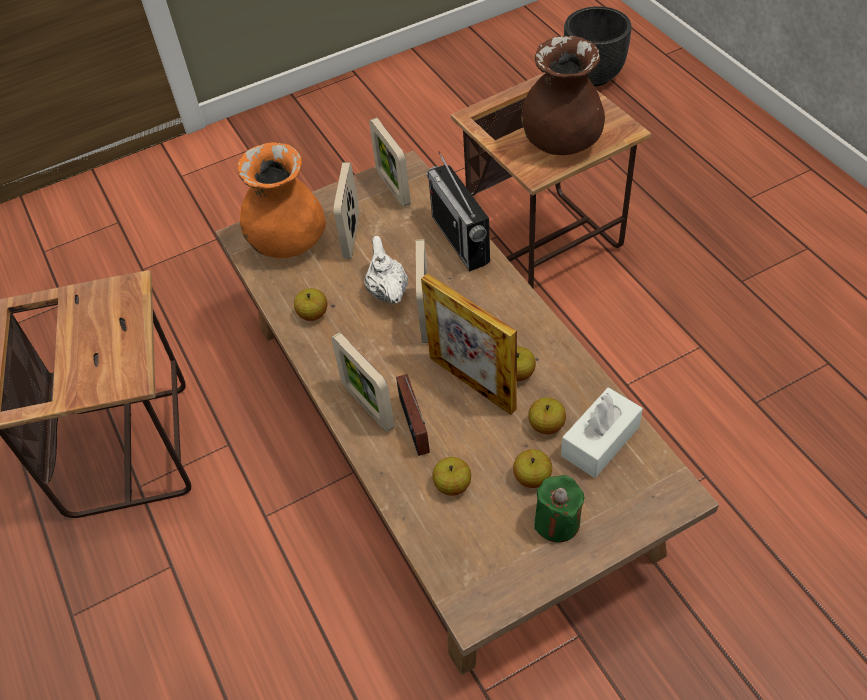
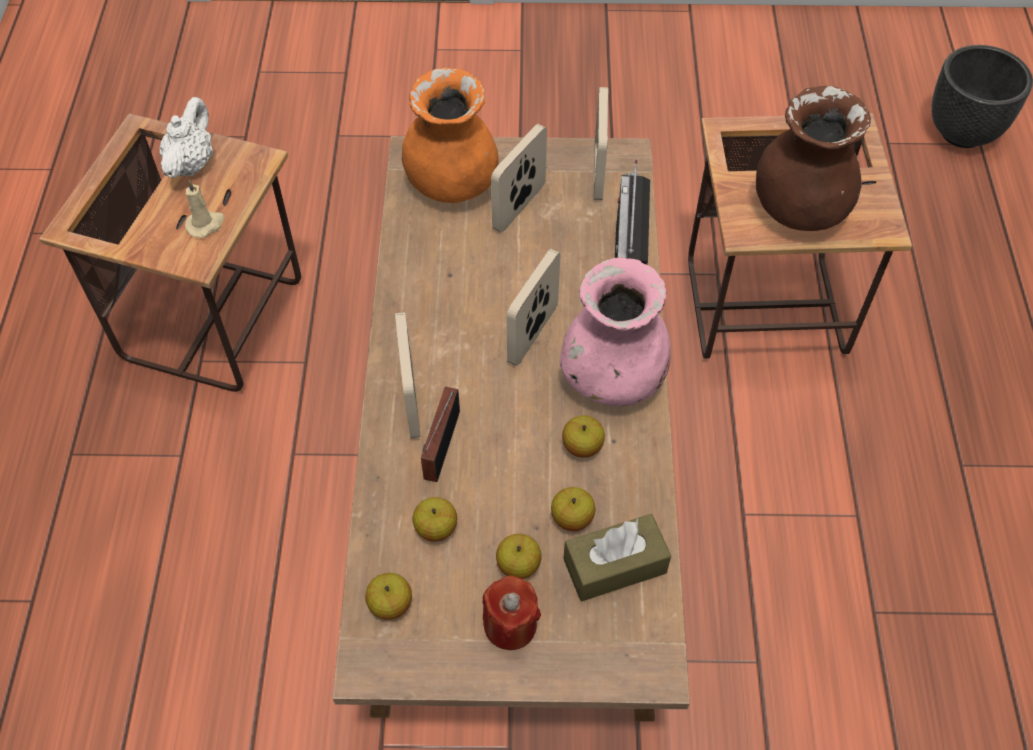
camera: 25 degrees right, 5 degrees up
apple [294,288,327,321] -> apple moved to [365,573,412,620]
white teapot [364,236,408,304] -> white teapot moved to [160,97,213,178]
picture frame [421,273,517,415] -> none
green candle [534,475,585,542] -> red candle [483,576,541,650]
white tissue box [561,388,643,478] -> brown tissue box [563,514,671,602]
none -> beige candle [185,180,225,238]
none -> pink vase [560,257,671,406]

